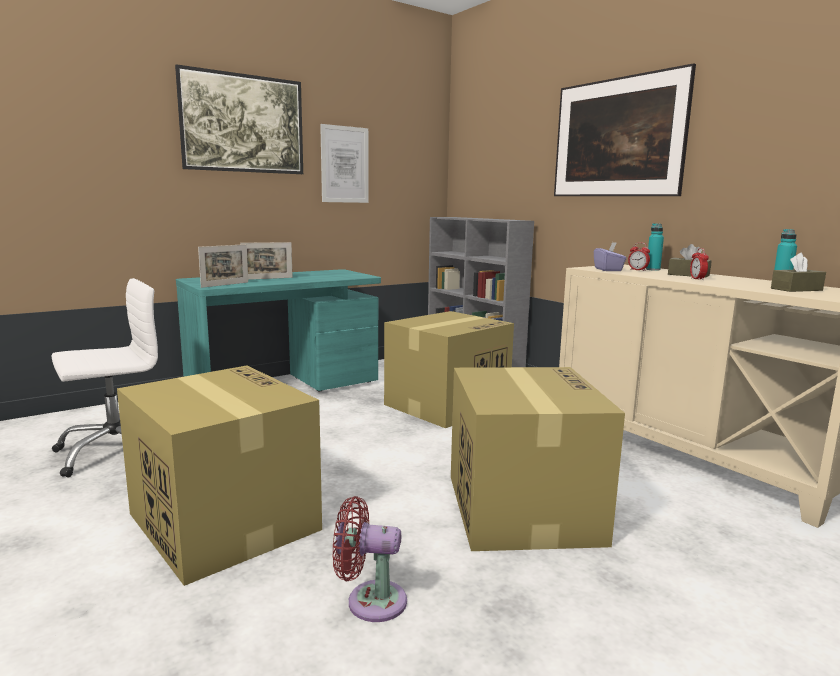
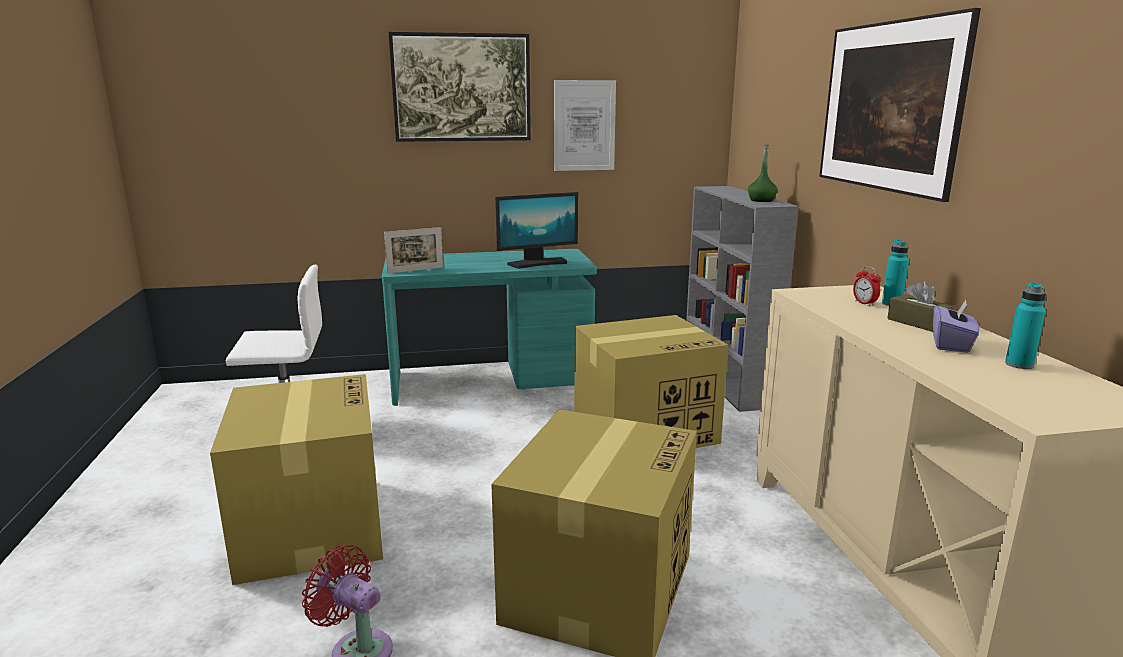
camera: 25 degrees right, 5 degrees up
picture frame [240,242,293,280] -> none
purple tissue box [594,242,627,271] -> purple tissue box moved to [933,300,980,353]
alarm clock [690,248,709,280] -> none
brown tissue box [771,253,826,292] -> none
none -> monitor [495,192,578,269]
none -> green bottle [748,144,778,202]

